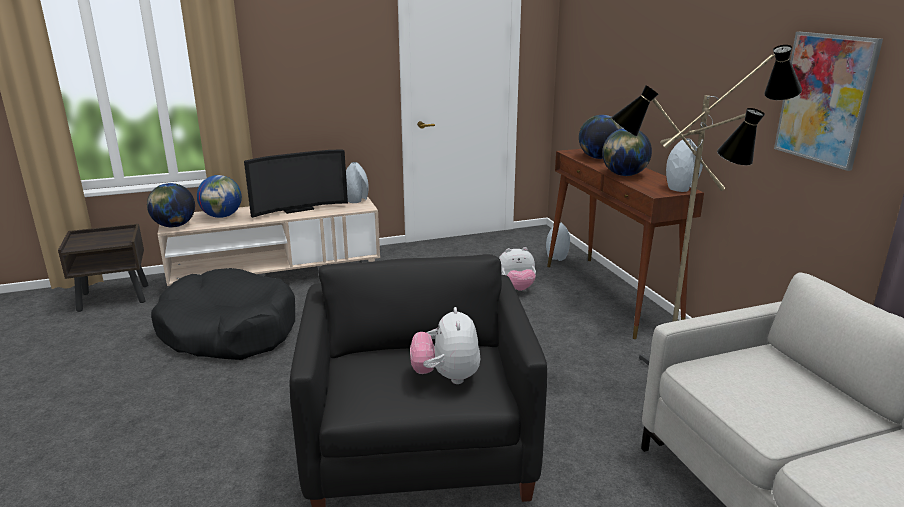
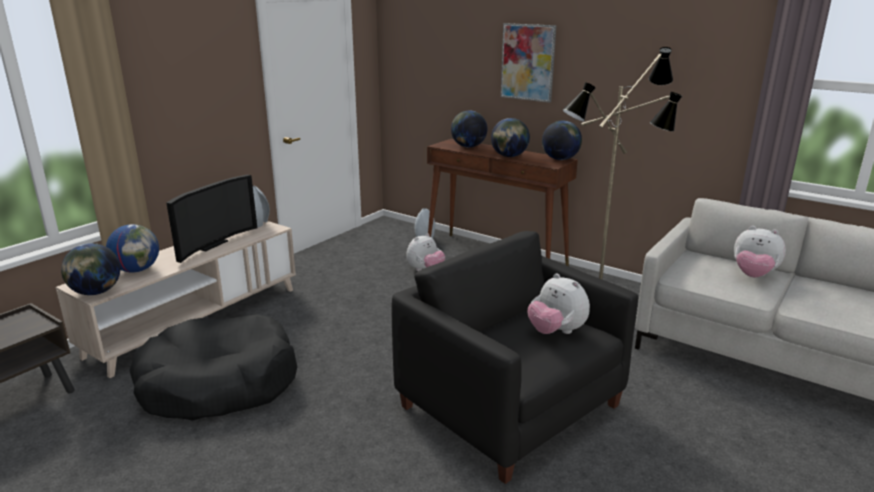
camera: 35 degrees left, 0 degrees up
grey vase [666,138,703,192] -> globe [542,121,582,160]
picture [774,32,883,171] -> picture moved to [501,23,556,103]
none -> plush toy [734,226,786,278]

